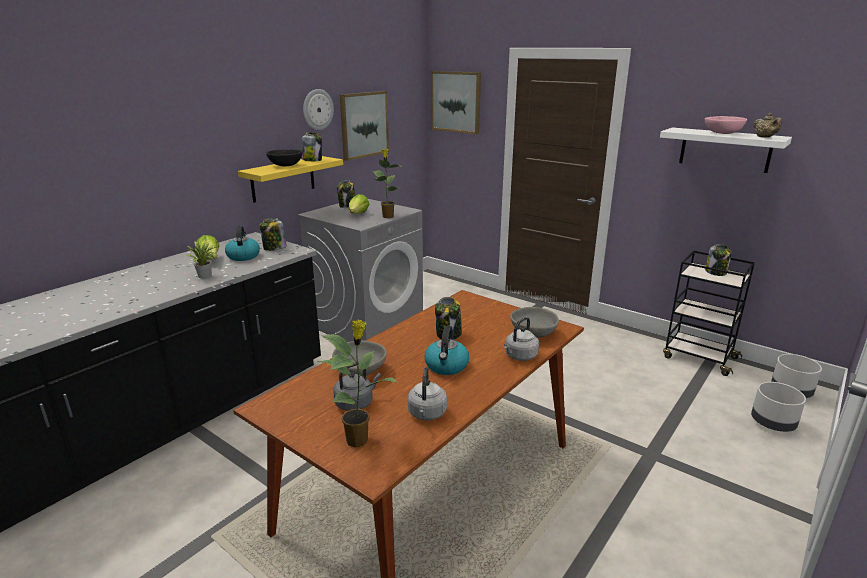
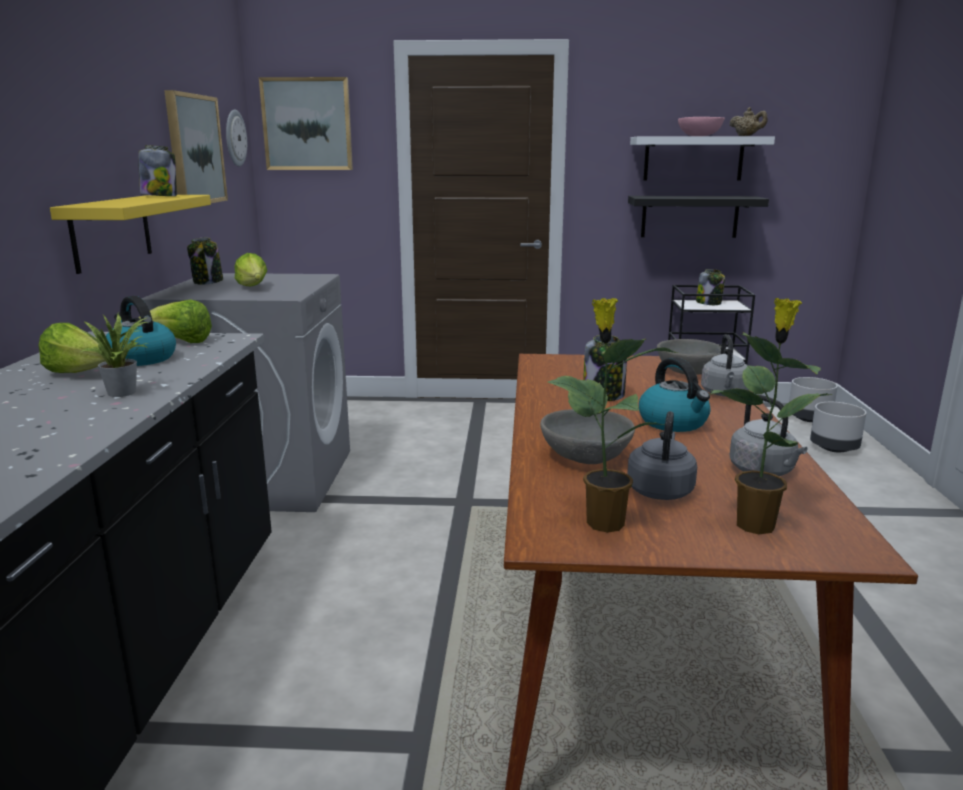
camera: 35 degrees left, 5 degrees down
jar [260,218,287,251] -> lettuce [138,299,212,343]
black bowl [266,149,303,166] -> none
wall clock [303,89,334,130] -> wall clock moved to [226,110,247,166]
potted plant [373,149,401,218] -> potted plant moved to [548,298,677,533]
none -> black shelf [628,196,769,238]

